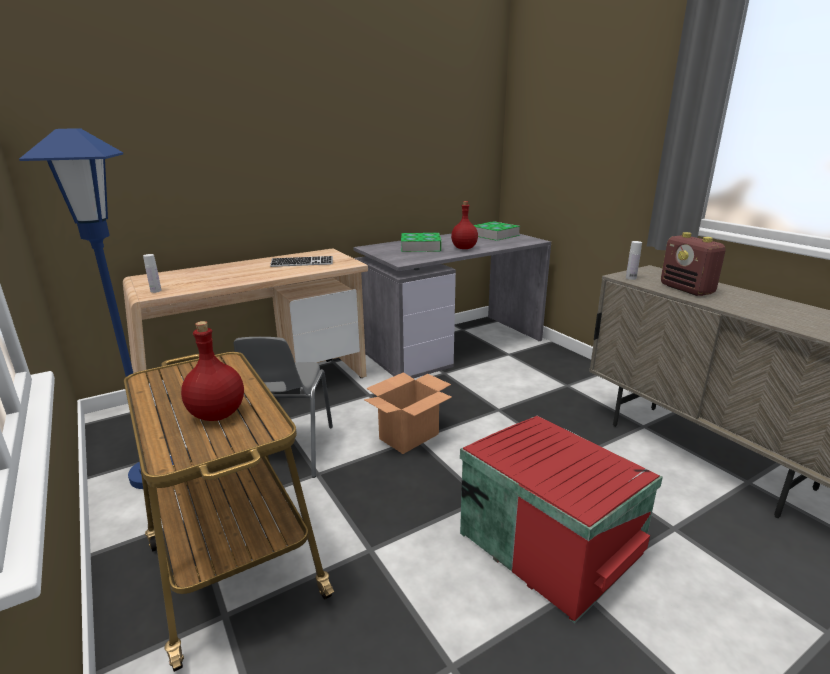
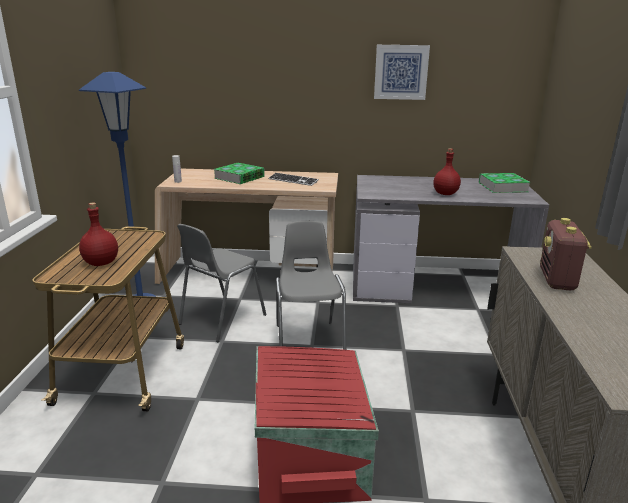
camera: 35 degrees right, 0 degrees up
cardboard box [364,372,452,454] -> grey chair [276,221,346,350]
book [401,233,441,252] -> book moved to [214,163,265,184]
white bottle [626,241,642,280] -> none
none -> picture [374,45,430,100]

